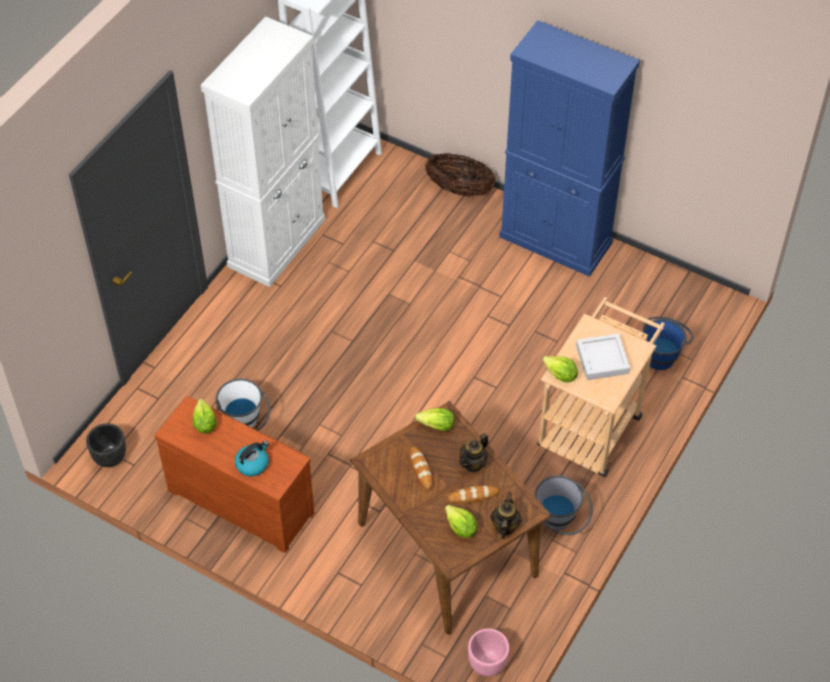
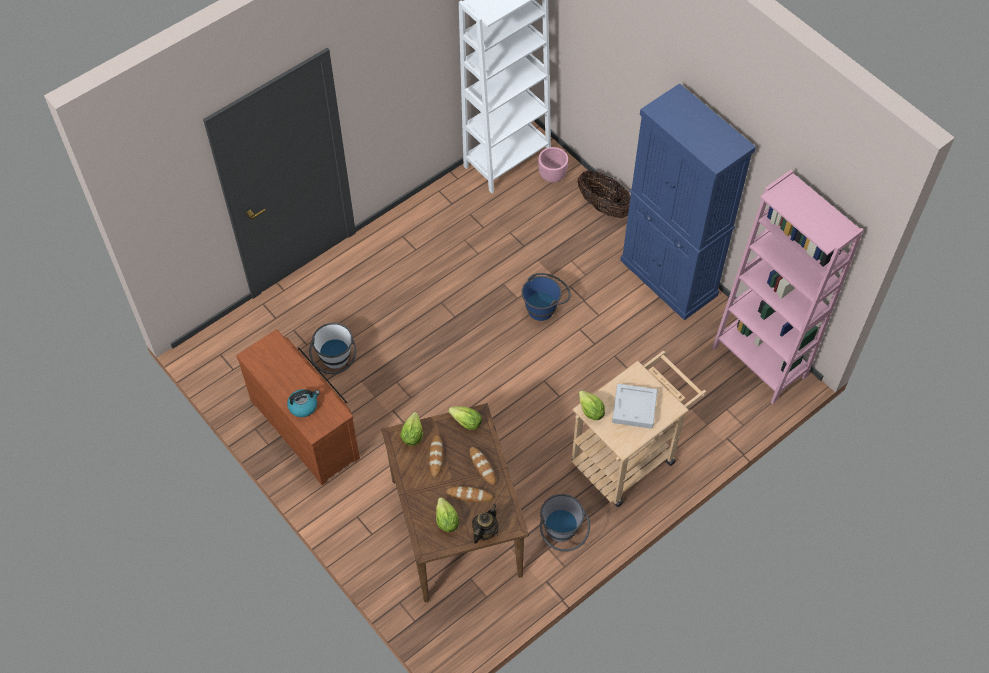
camera: 20 degrees right, 5 degrees up
black planter [86,423,126,467] -> none
lettuce [193,399,217,434] -> lettuce moved to [400,412,423,446]
white cabinet [201,17,325,287] -> none
teapot [459,433,488,473] -> bread [470,447,496,485]
pink planter [468,628,509,676] -> pink planter moved to [538,147,568,182]
blue bucket [642,316,693,370] -> blue bucket moved to [521,273,571,321]
none -> pink bookcase [712,170,864,404]

